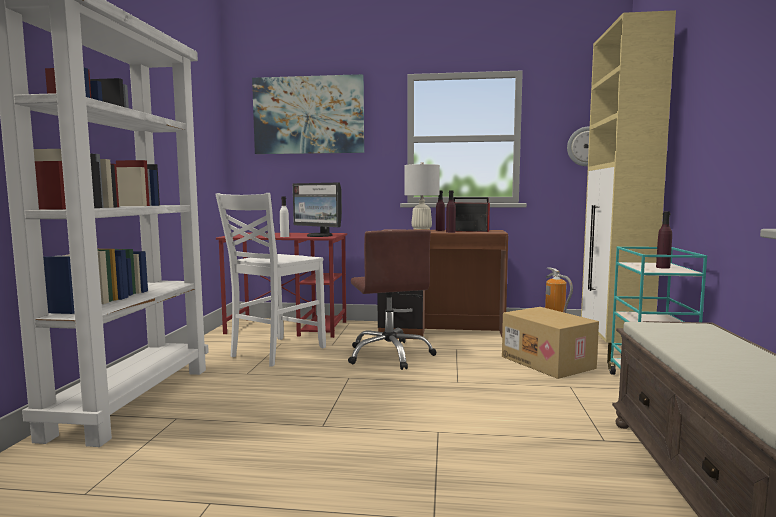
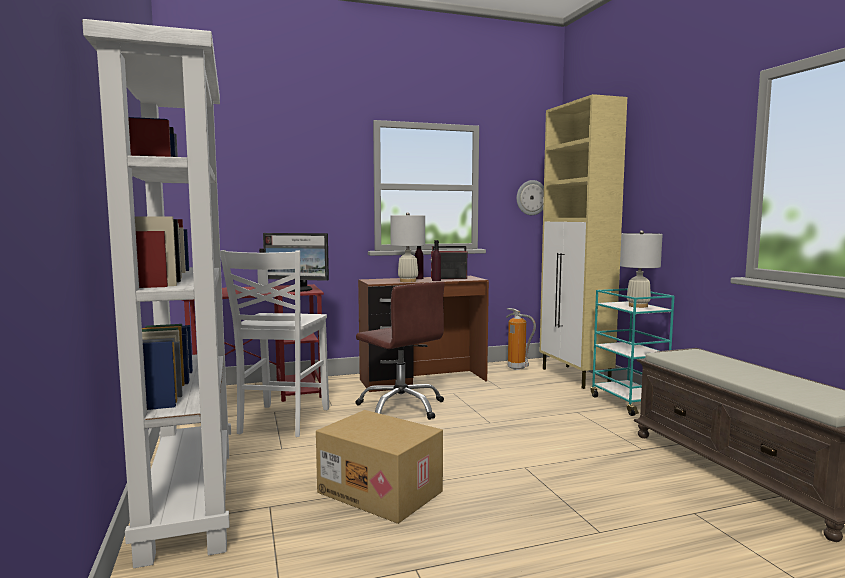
camera: 25 degrees left, 0 degrees up
picture [252,74,364,154] -> none
cardboard box [502,307,599,379] -> cardboard box moved to [316,410,443,524]
purple bottle [656,211,672,269] -> white table lamp [620,230,663,308]

